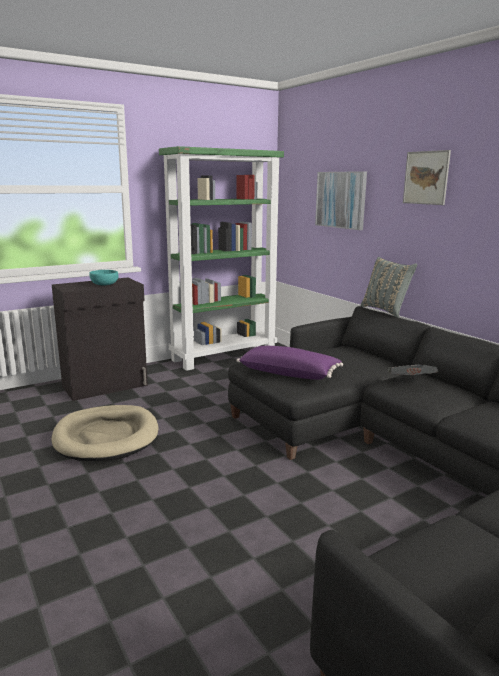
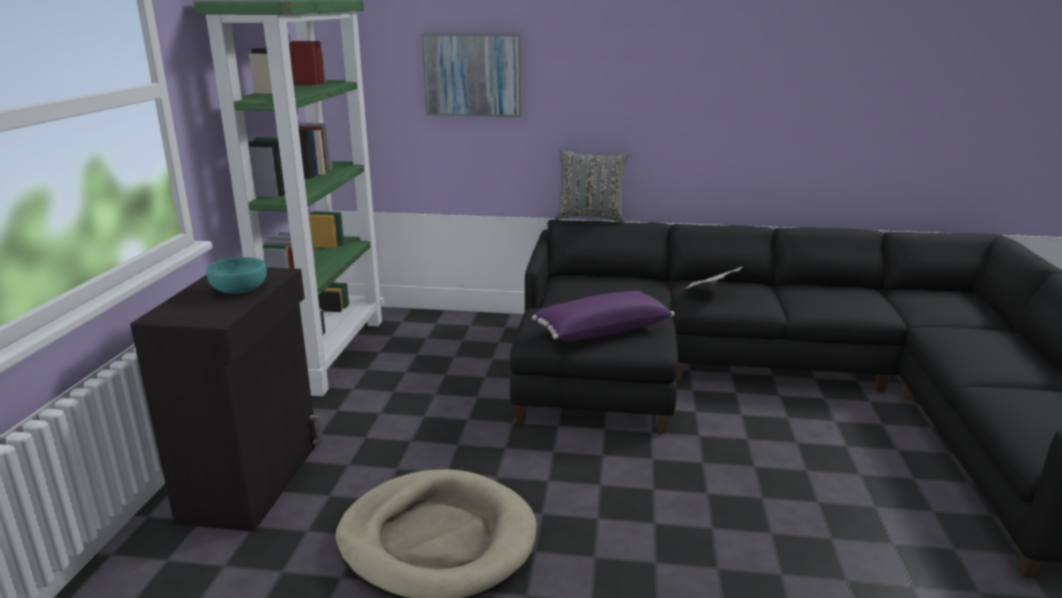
camera: 50 degrees left, 5 degrees up
picture [403,150,451,205] -> none

